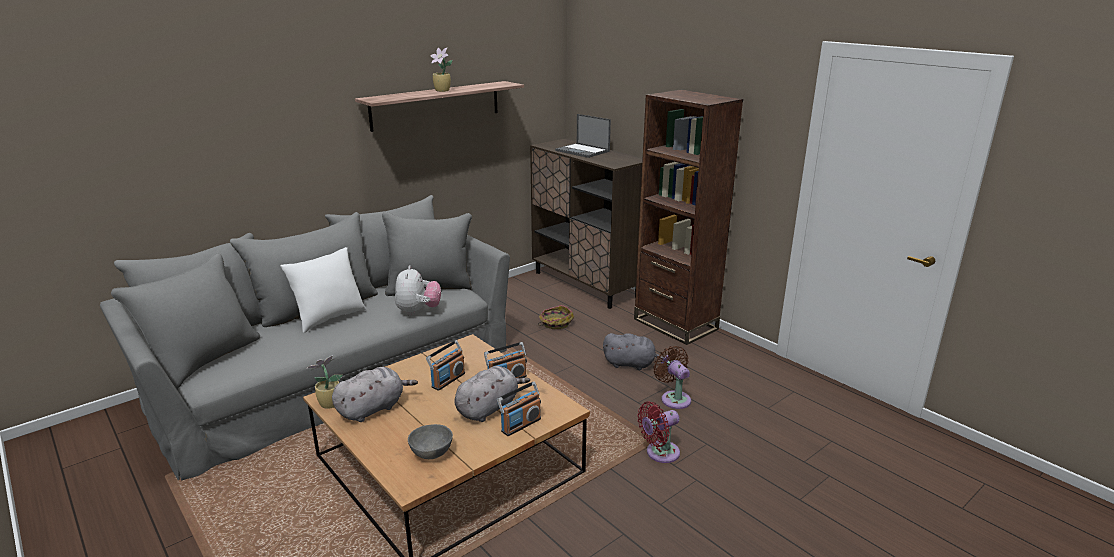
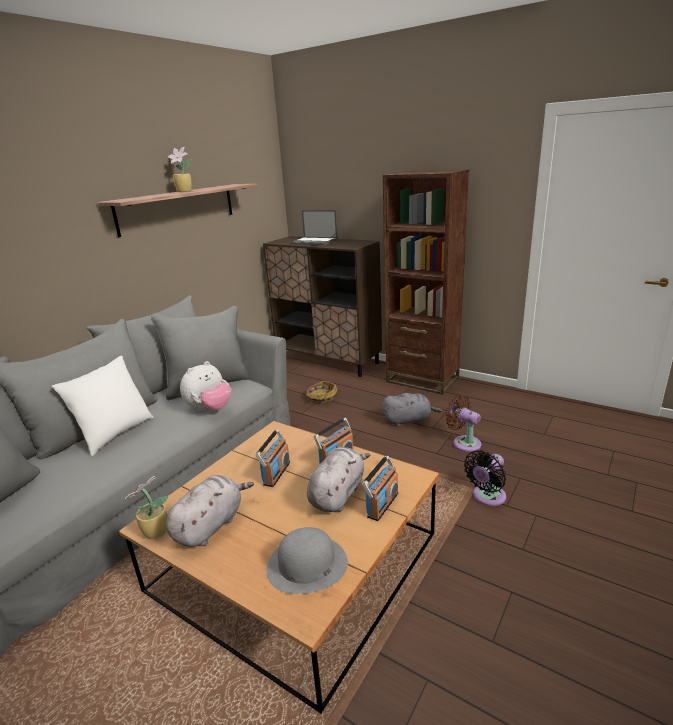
camera: 15 degrees left, 0 degrees up
plush toy [395,266,441,316] -> plush toy turned 60 degrees clockwise [180,361,232,411]
grey bowl [408,424,453,459] -> grey hat [266,527,348,594]
red fan [638,402,680,463] -> black fan [464,450,506,506]

